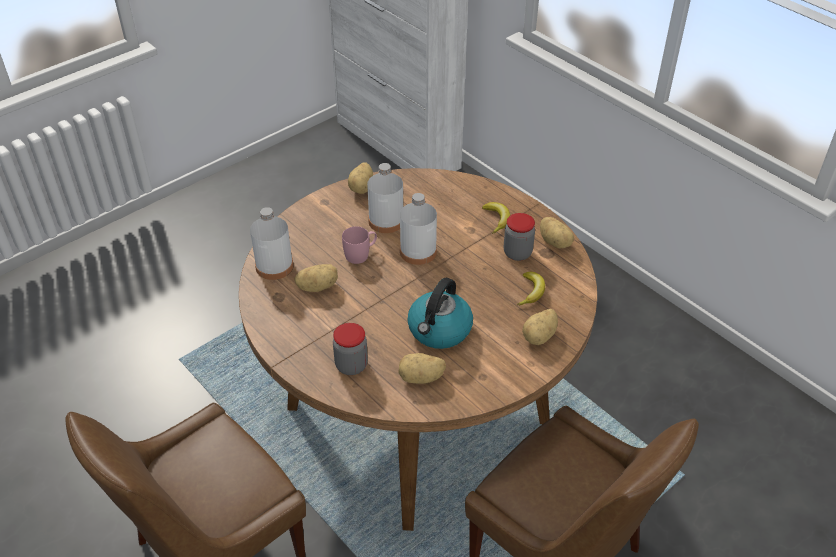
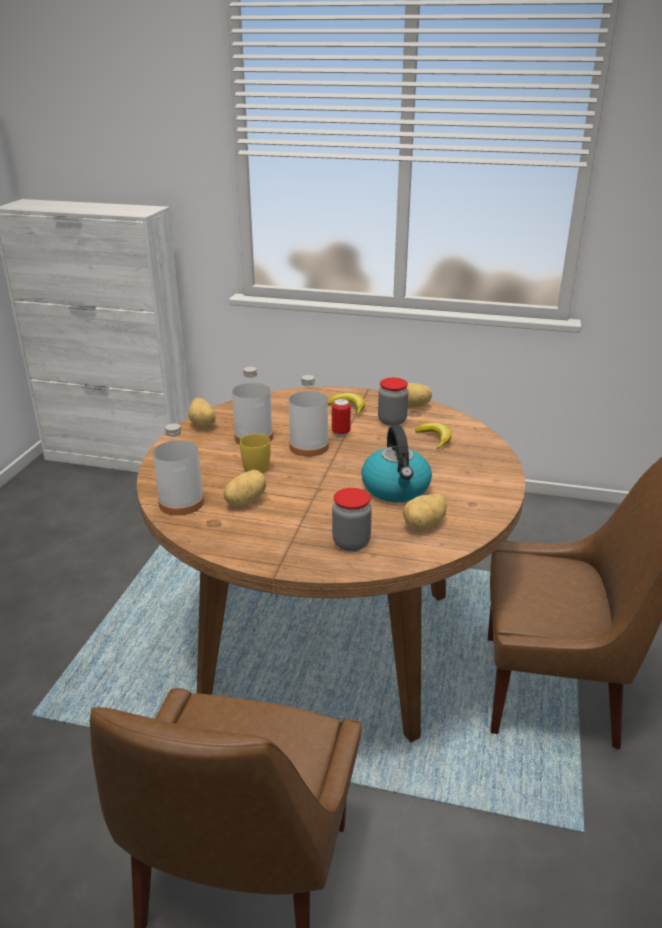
camera: 35 degrees left, 15 degrees down
pink mug [342,226,377,264] -> yellow mug [240,434,271,473]
potato [522,309,558,345] -> none
none -> can [332,399,351,437]

